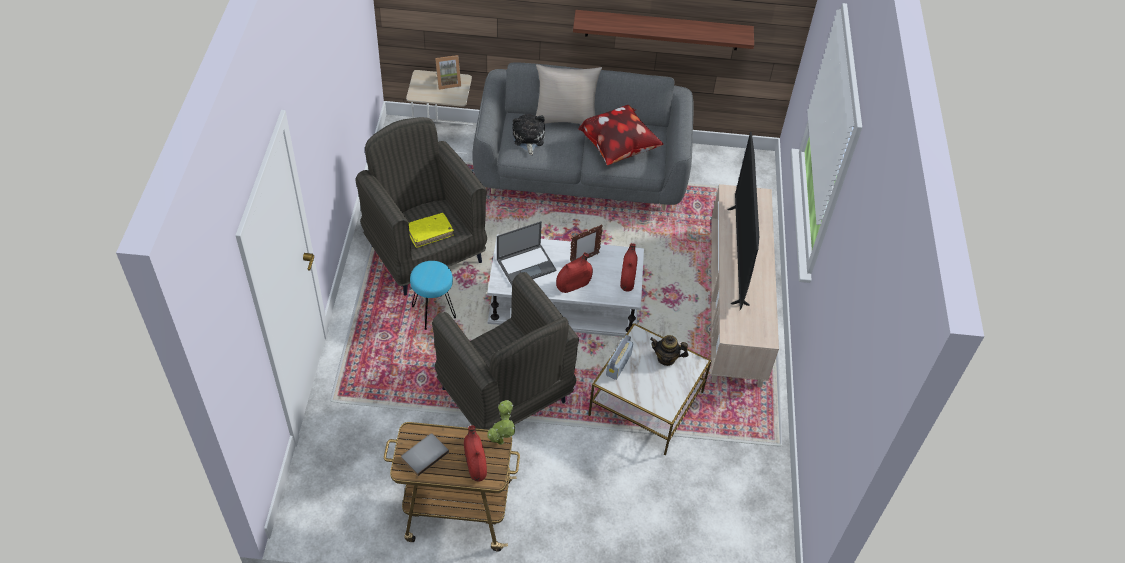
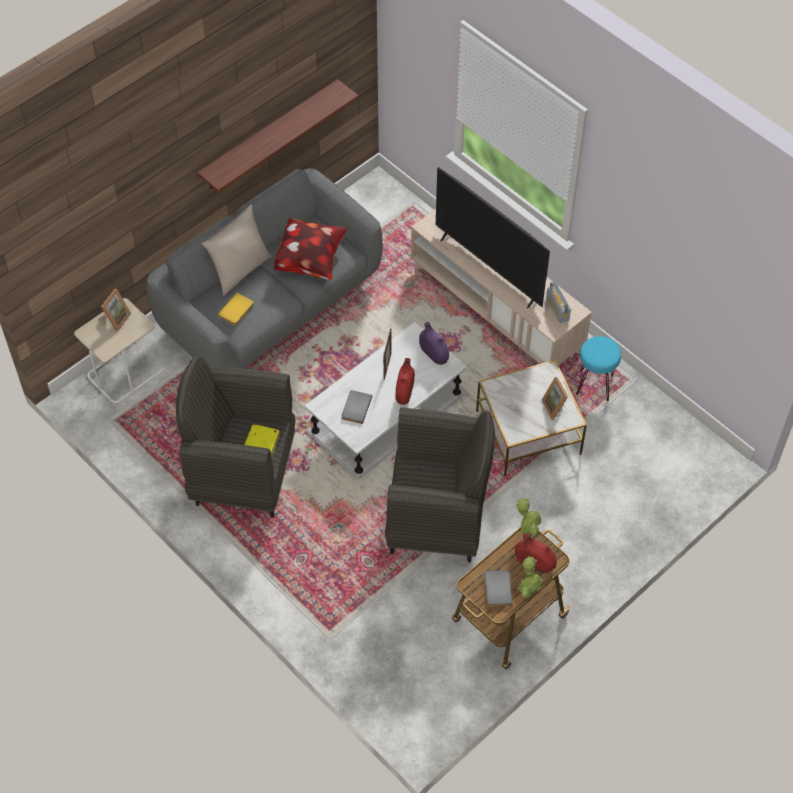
camera: 45 degrees left, 5 degrees up
turquoise stool [410,261,456,330] -> turquoise stool moved to [576,336,621,401]
laptop [497,221,556,285] -> grey book [342,390,372,424]
plush toy [513,114,545,155] -> yellow book [218,293,254,326]
radio [606,335,633,380] -> radio moved to [546,281,571,323]
red vase [620,243,637,292] -> purple vase [419,322,449,365]
teapot [650,335,689,366] -> none
none -> potted plant [517,556,543,598]
none -> picture frame [542,377,568,420]

